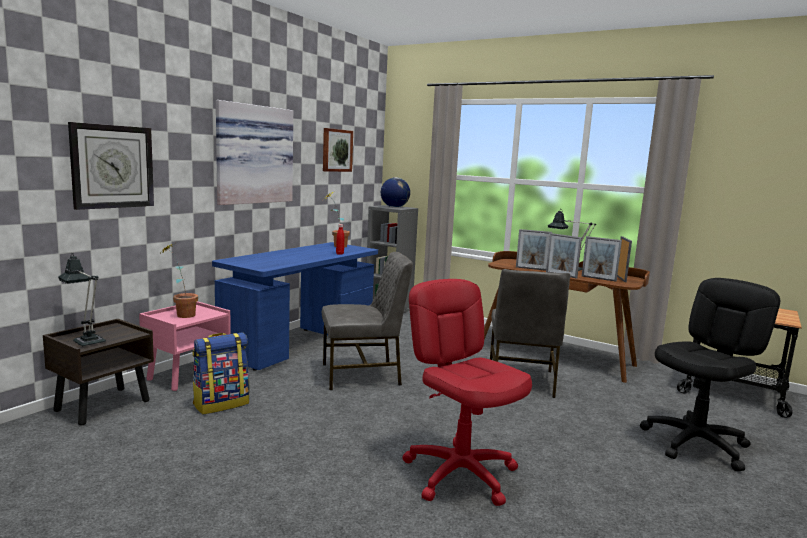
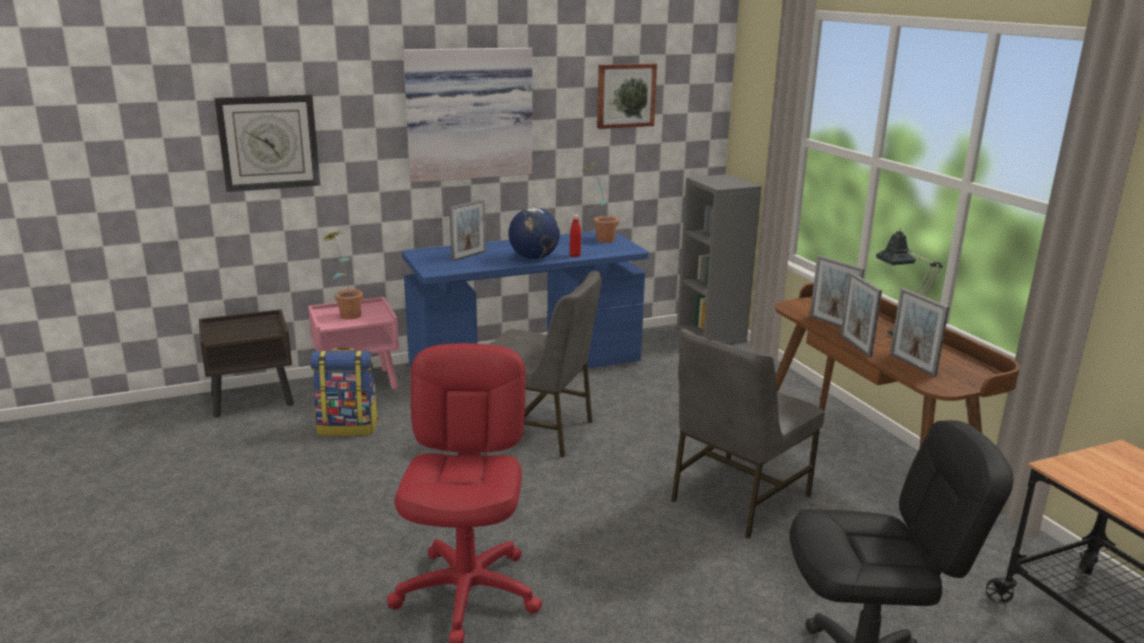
camera: 35 degrees right, 10 degrees up
table lamp [58,253,106,346] -> none
globe [381,177,410,208] -> globe moved to [508,208,560,259]
picture frame [617,236,632,282] -> picture frame moved to [449,199,486,261]

